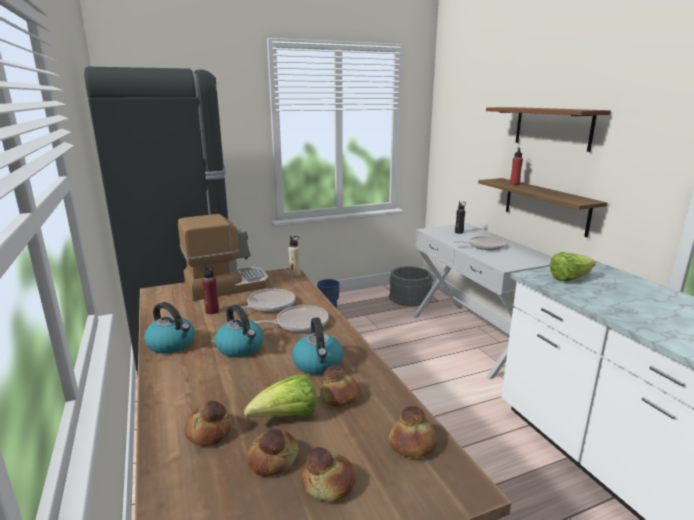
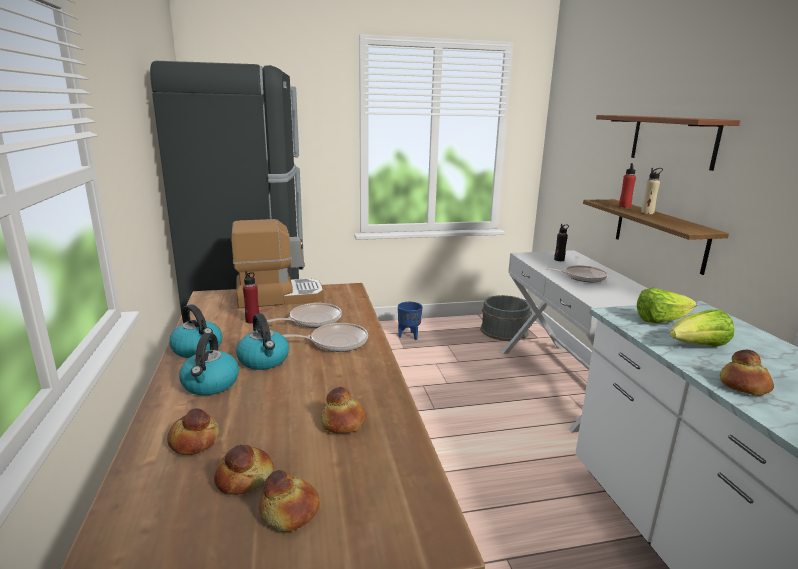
camera: 10 degrees right, 0 degrees up
lettuce [244,374,317,417] -> lettuce moved to [670,309,734,347]
beige bottle [288,236,300,277] -> beige bottle moved to [641,168,663,214]
kettle [292,318,343,375] -> kettle moved to [179,333,239,395]
bread [389,406,437,459] -> bread moved to [720,350,774,395]

